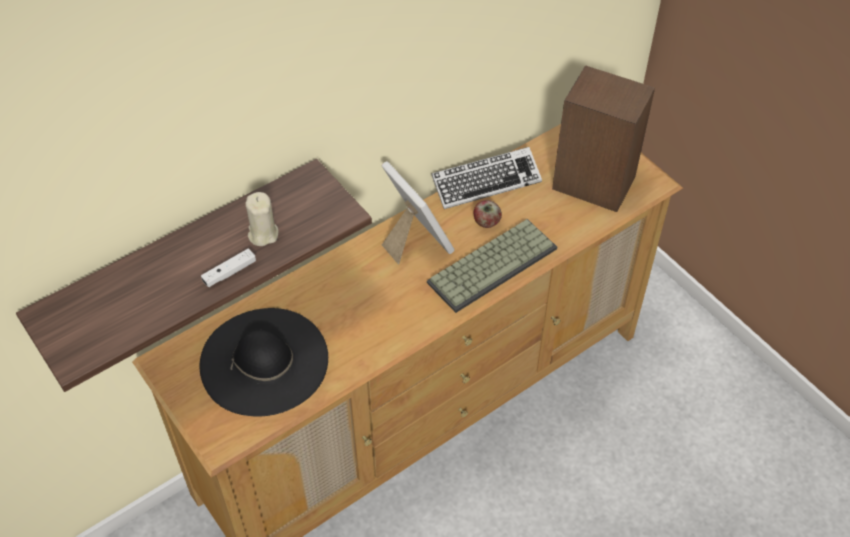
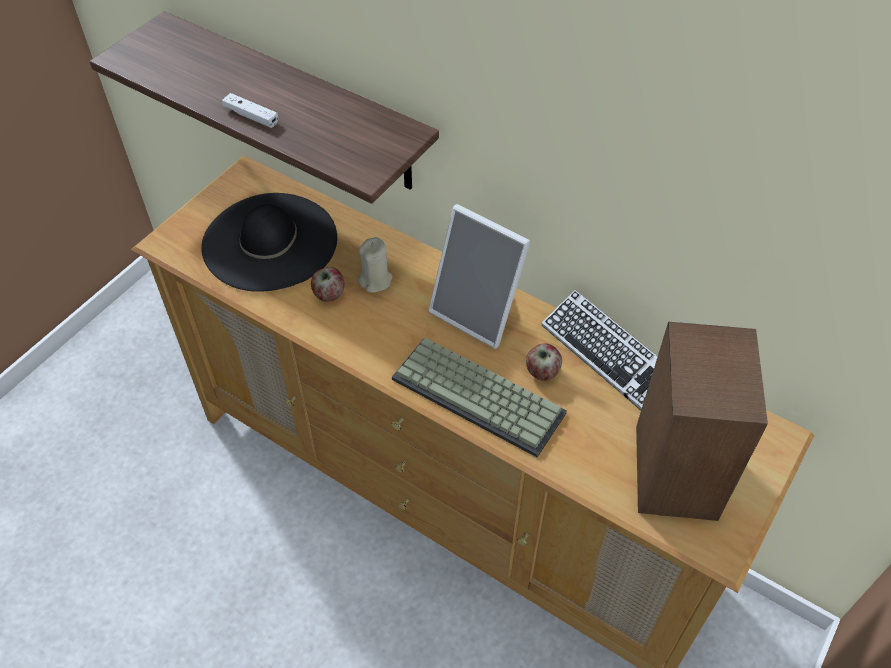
camera: 70 degrees right, 0 degrees up
beige candle [245,192,278,246] -> beige candle moved to [358,237,392,293]
picture frame [382,161,454,264] -> picture frame turned 90 degrees clockwise [428,204,530,349]
none -> apple [311,267,345,302]

